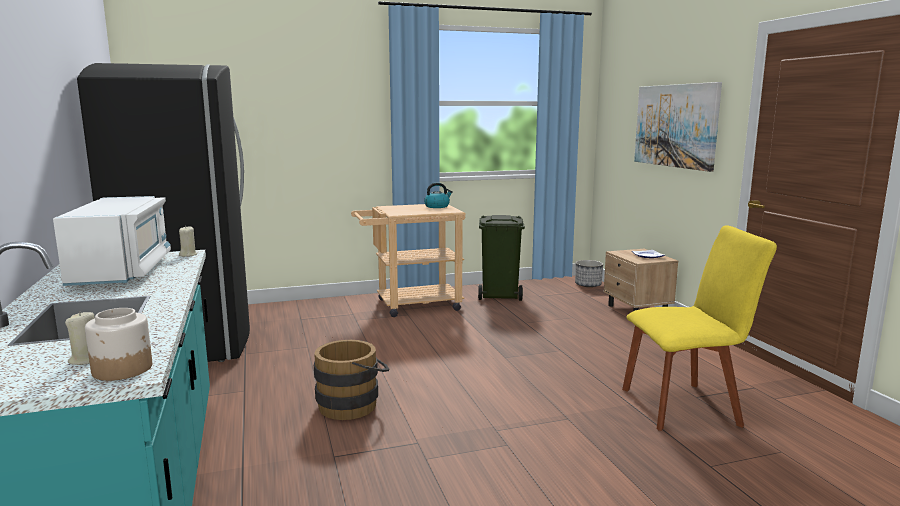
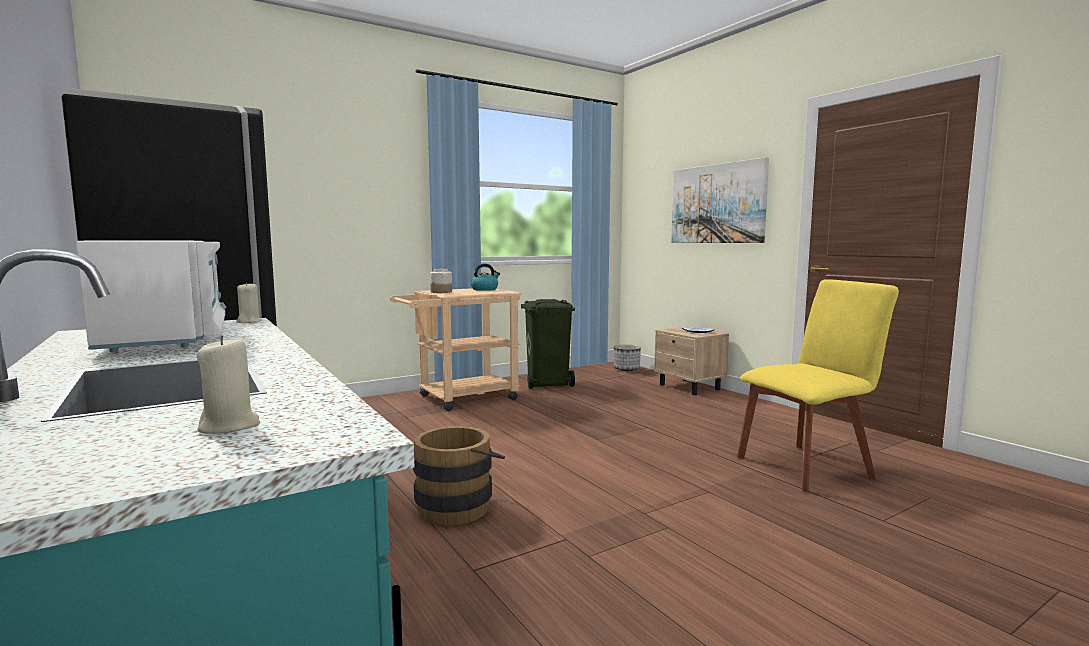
camera: 15 degrees left, 5 degrees down
jar [85,308,152,381] -> jar moved to [430,269,452,293]

